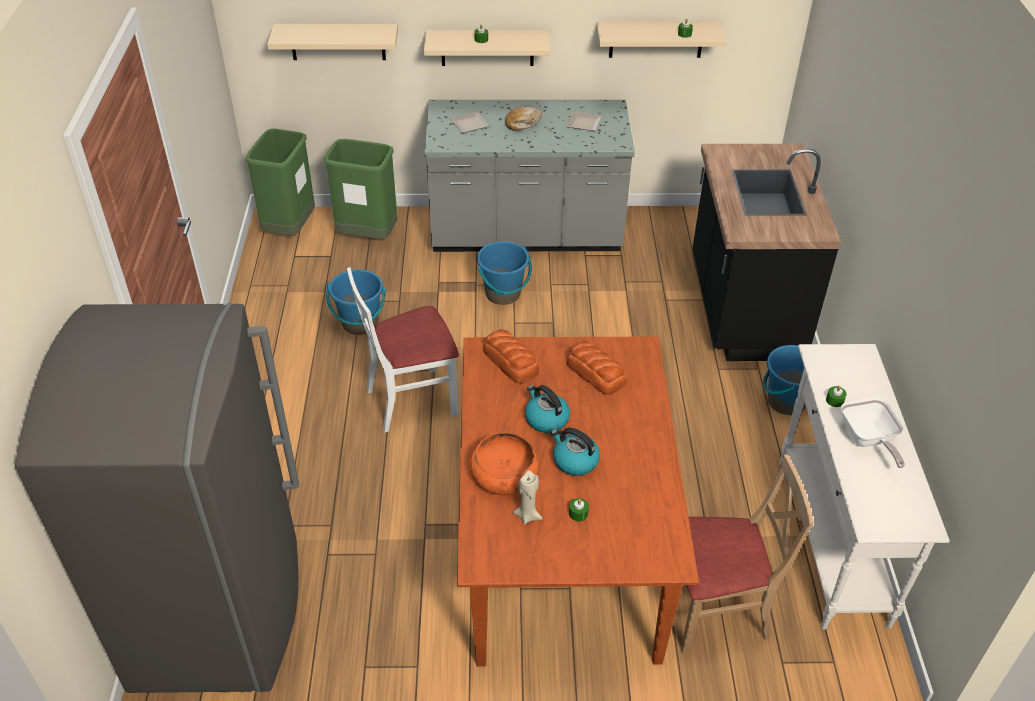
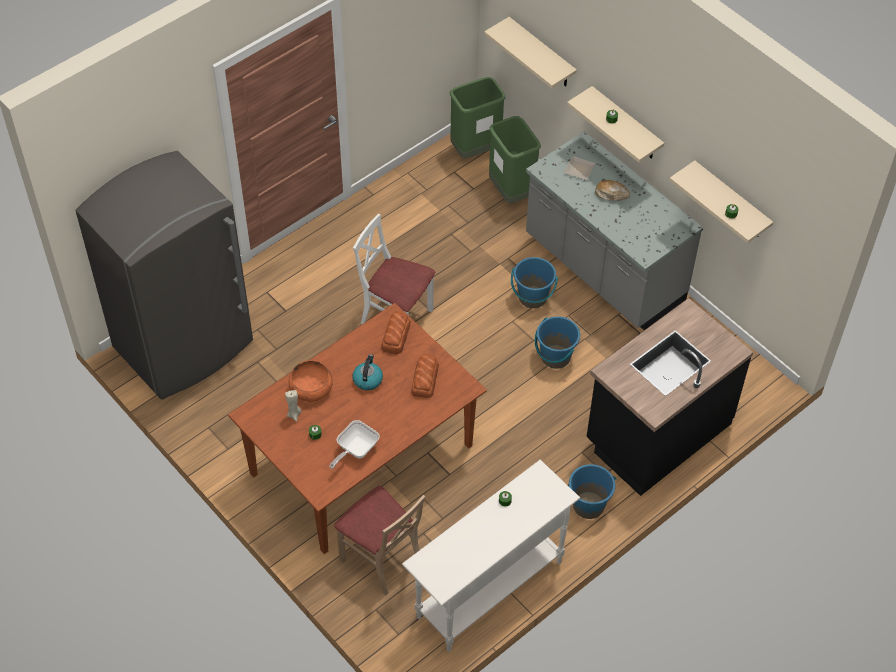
camera: 50 degrees right, 10 degrees up
blue bucket [326,269,386,335] -> blue bucket moved to [535,316,580,369]
kettle [551,428,600,476] -> none
plate [566,111,602,131] -> none
frying pan [841,397,905,468] -> frying pan moved to [329,420,380,469]

